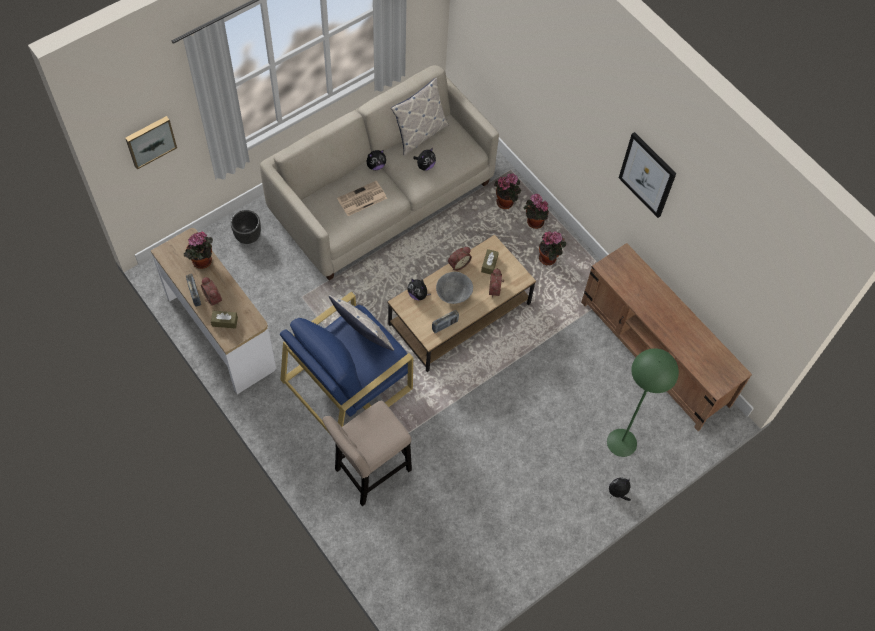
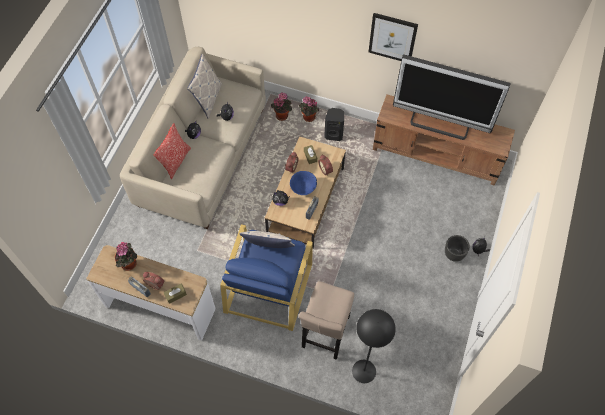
camera: 30 degrees left, 0 degrees up
picture [125,116,177,170] -> none
black planter [231,210,261,244] -> black planter moved to [445,235,470,262]
newspaper [337,181,387,216] -> none
grey bowl [436,272,473,304] -> blue bowl [290,171,317,195]
potted plant [539,231,566,265] -> black speaker [324,108,344,141]
green floor lamp [607,348,679,457] -> none
none -> pillow [154,123,191,179]
none -> black floor lamp [352,309,396,383]
none -> television [393,54,511,140]

